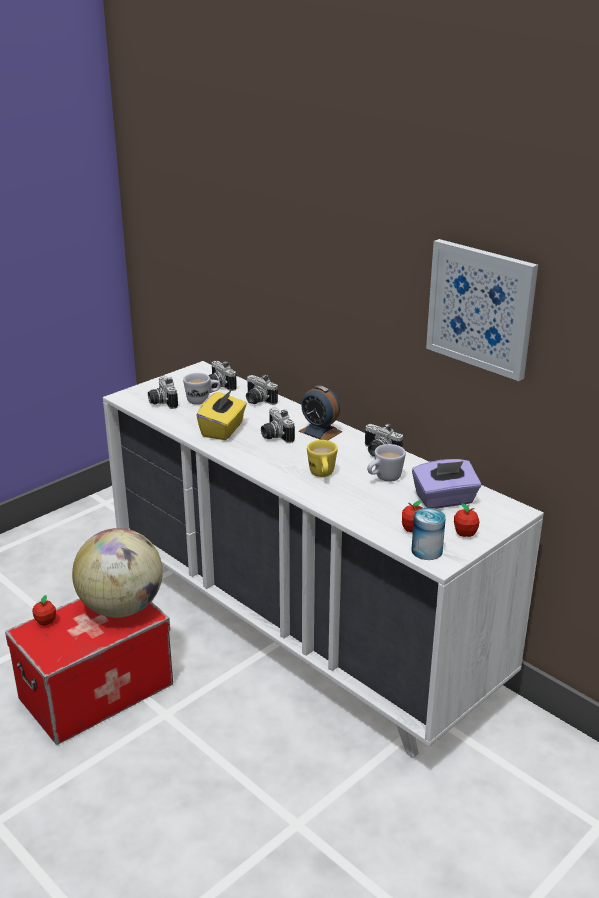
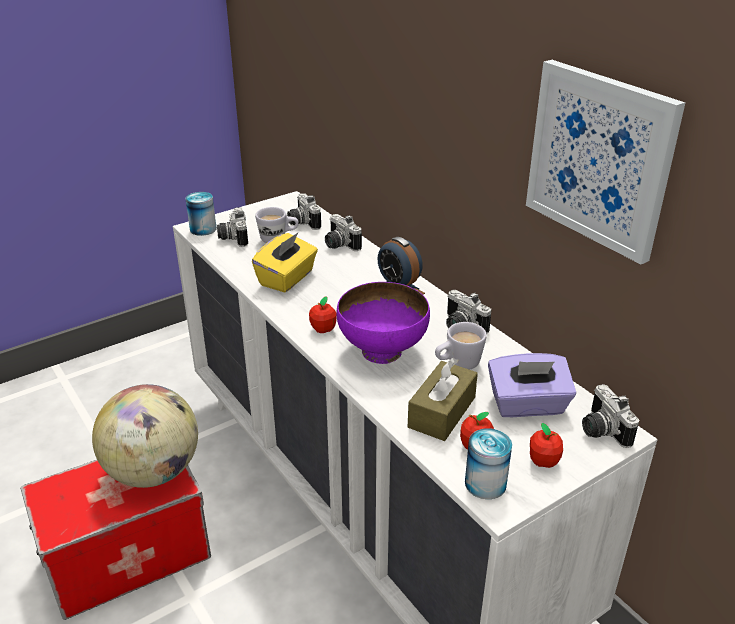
camera: 10 degrees right, 5 degrees up
apple [32,595,56,626] -> apple moved to [309,297,337,333]
camera [261,408,295,443] -> camera moved to [582,384,639,448]
yellow mug [307,440,338,477] -> purple bowl [336,282,430,364]
none -> can [186,192,216,236]
none -> brown tissue box [408,358,478,441]

